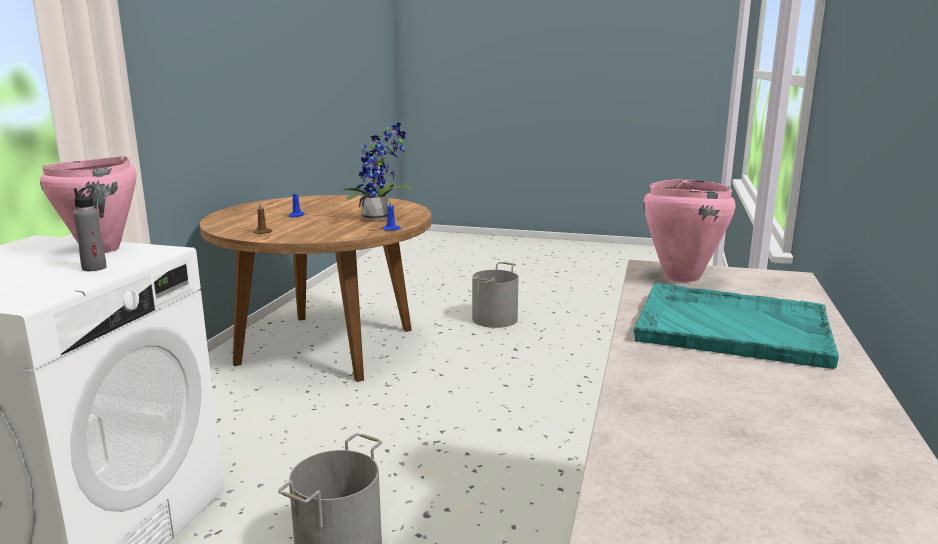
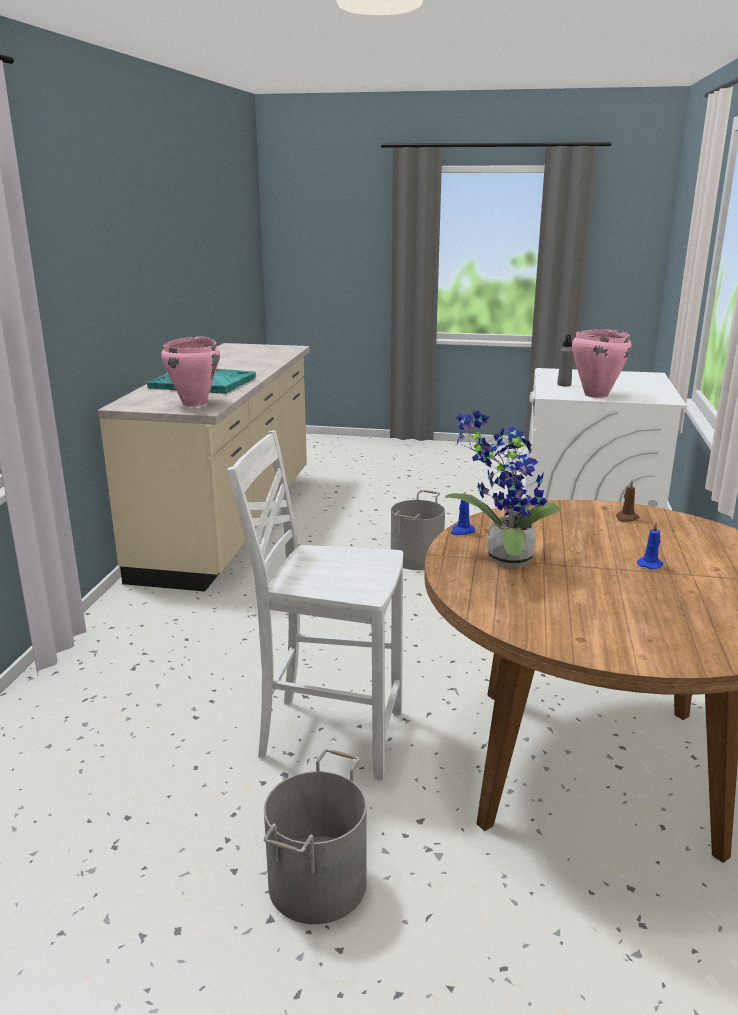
camera: 175 degrees right, 5 degrees up
none -> white chair [228,430,403,781]

